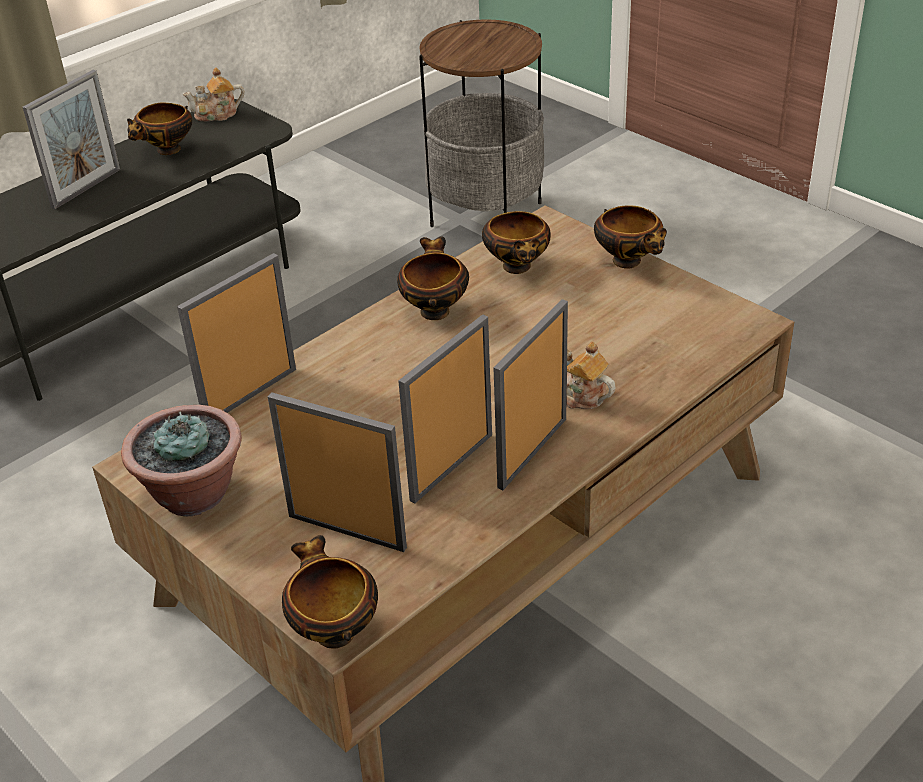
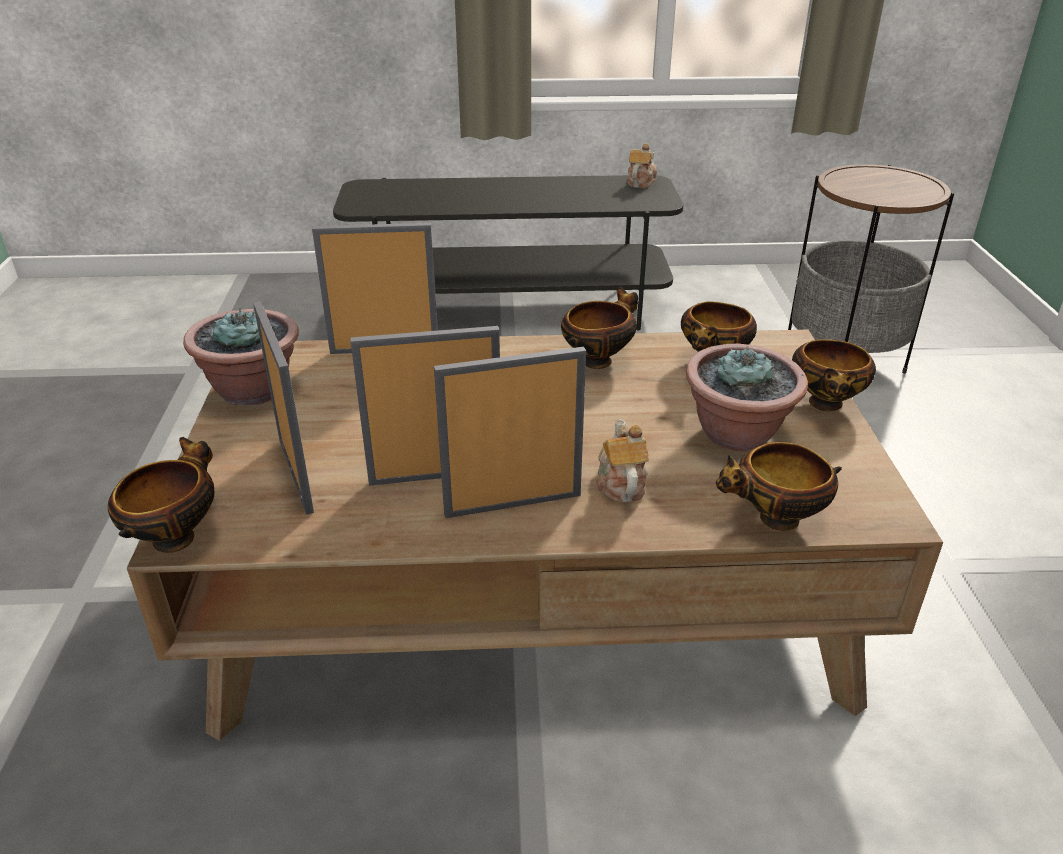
camera: 40 degrees right, 5 degrees down
picture frame [23,70,120,210] -> none
bowl [127,102,192,155] -> bowl moved to [716,442,842,531]
teapot [183,67,245,121] -> teapot turned 90 degrees clockwise [626,143,657,188]
none -> potted plant [686,344,808,451]

